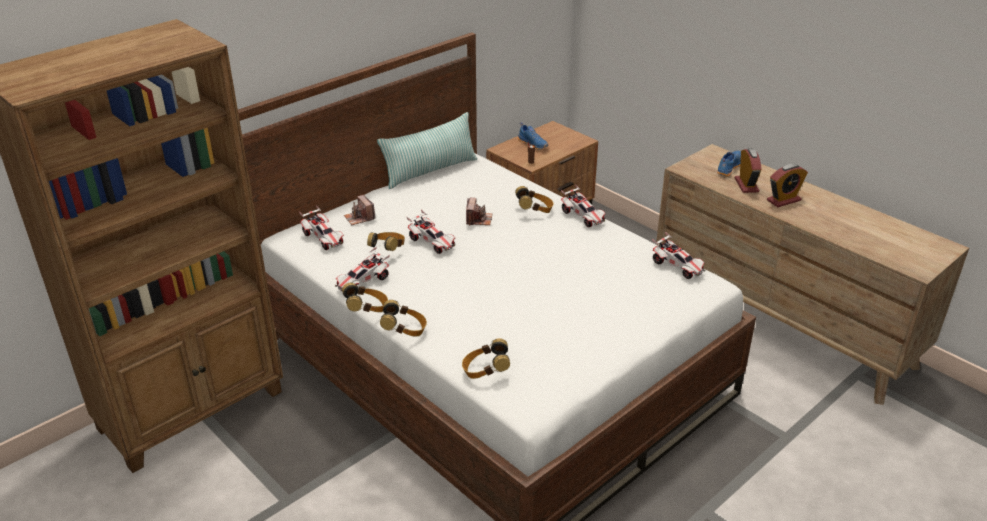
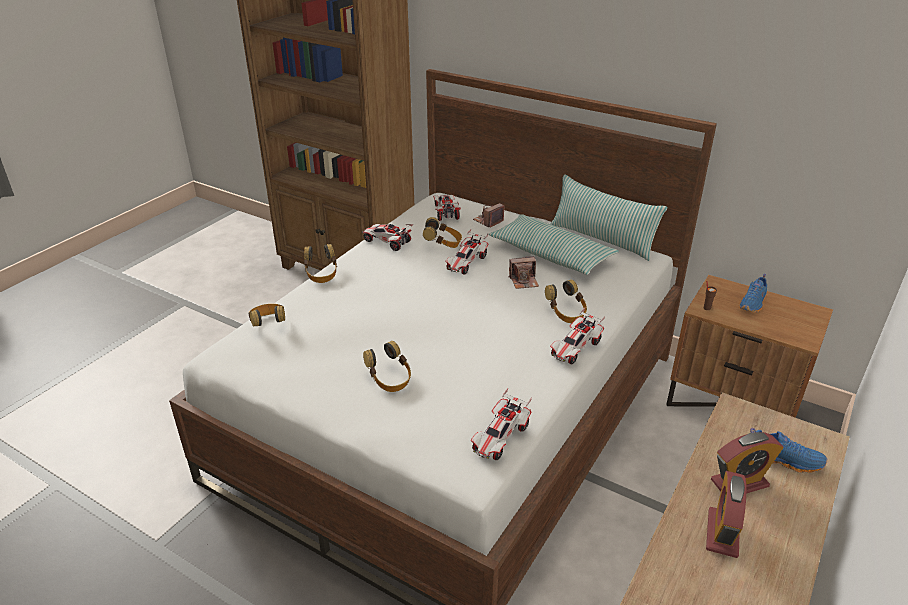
camera: 75 degrees right, 0 degrees up
toy car [299,205,344,250] -> toy car turned 135 degrees clockwise [433,195,461,221]
headphones [342,283,388,312] -> headphones moved to [363,341,411,392]
alarm clock [767,164,808,207] -> alarm clock turned 60 degrees clockwise [706,471,747,558]
none -> pillow [489,214,619,275]

